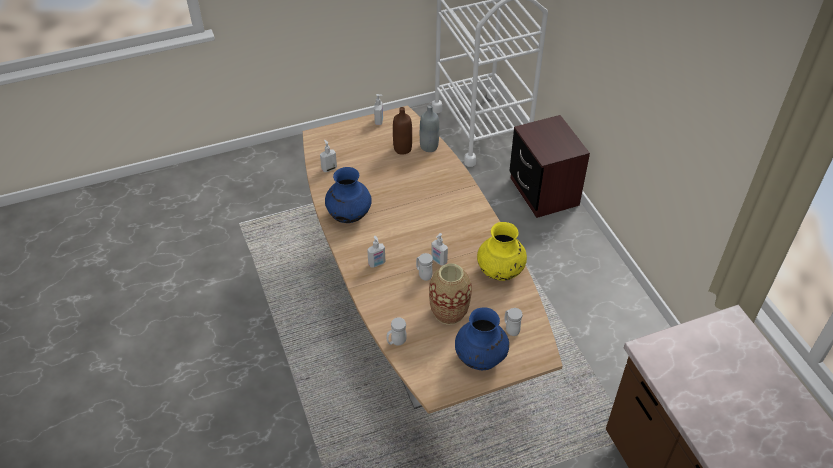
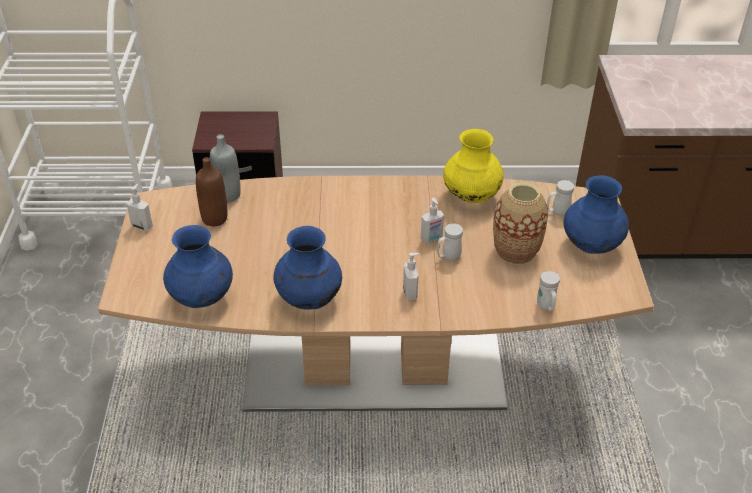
camera: 70 degrees left, 5 degrees down
soap dispenser [320,140,337,172] -> blue vase [163,225,233,308]

